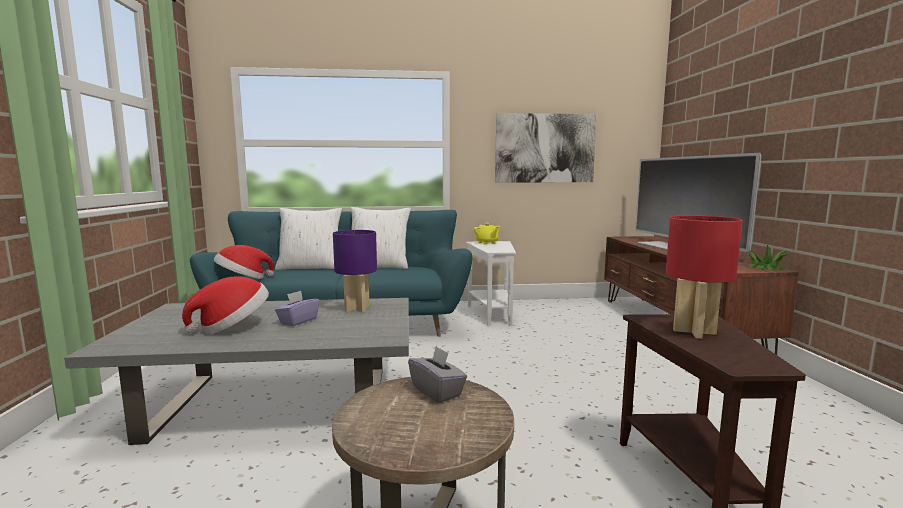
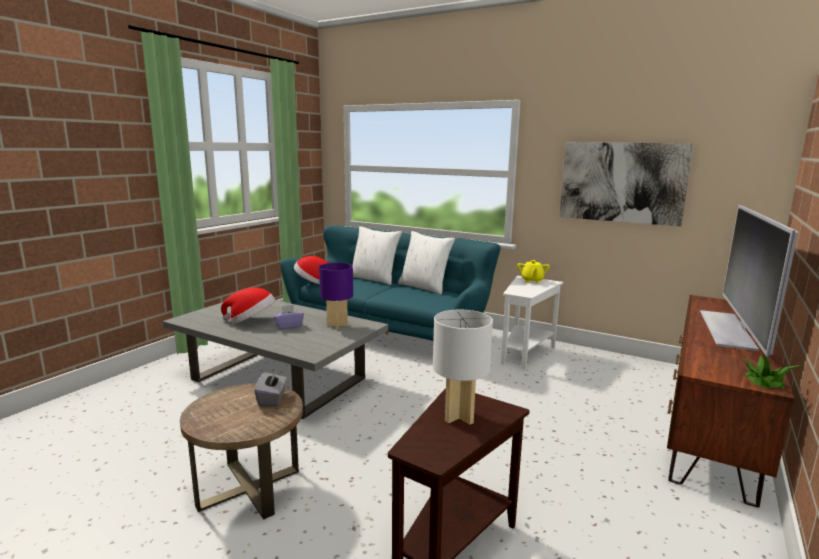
camera: 35 degrees right, 5 degrees up
red table lamp [666,216,743,339] -> white table lamp [433,310,493,425]

